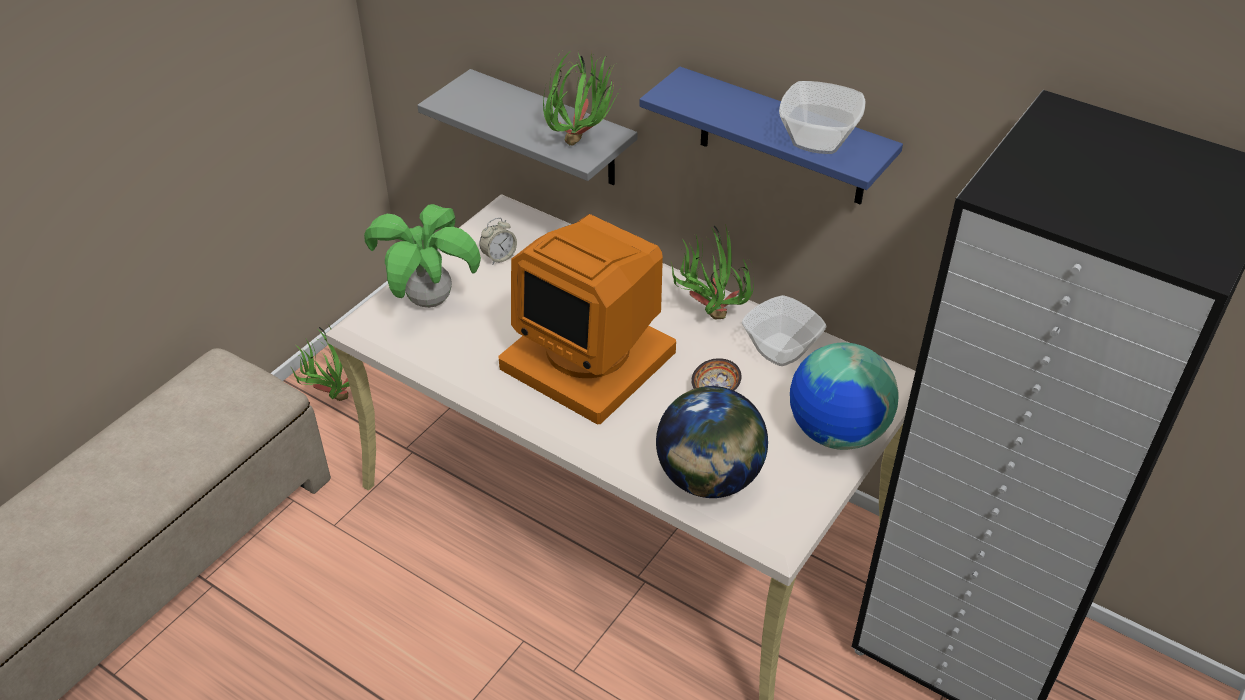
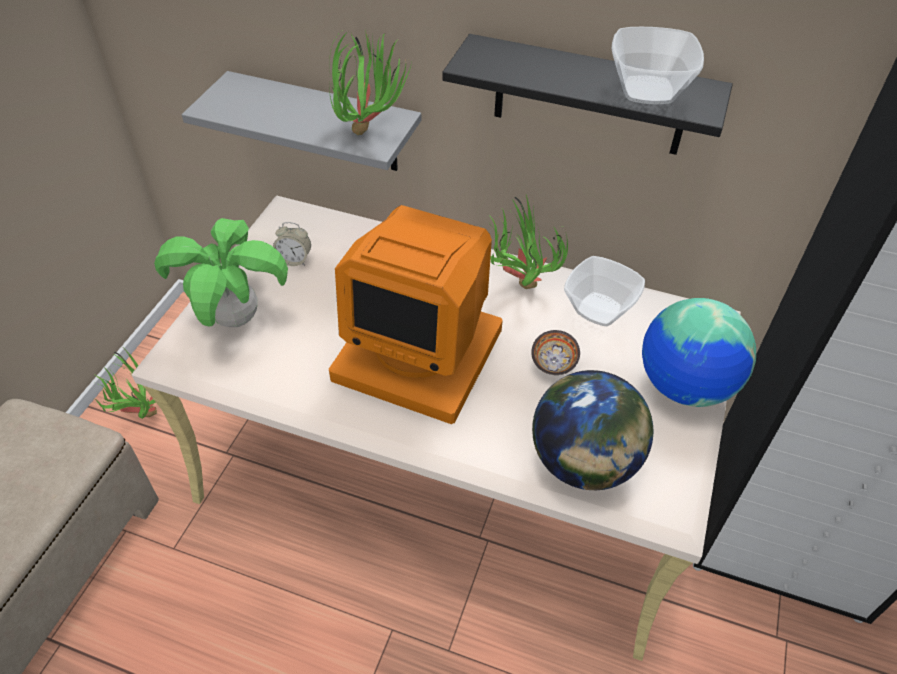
camera: 15 degrees left, 5 degrees up
alarm clock [479,218,517,264] -> alarm clock turned 60 degrees clockwise [273,222,311,266]
blue shelf [639,67,903,205] -> black shelf [442,34,733,155]

